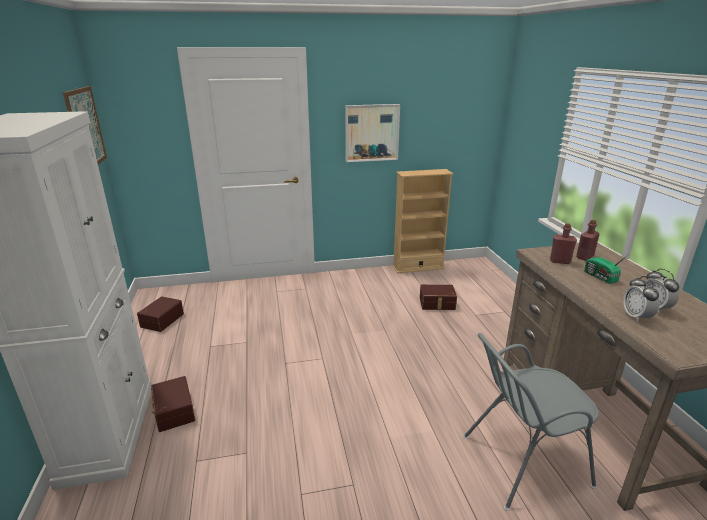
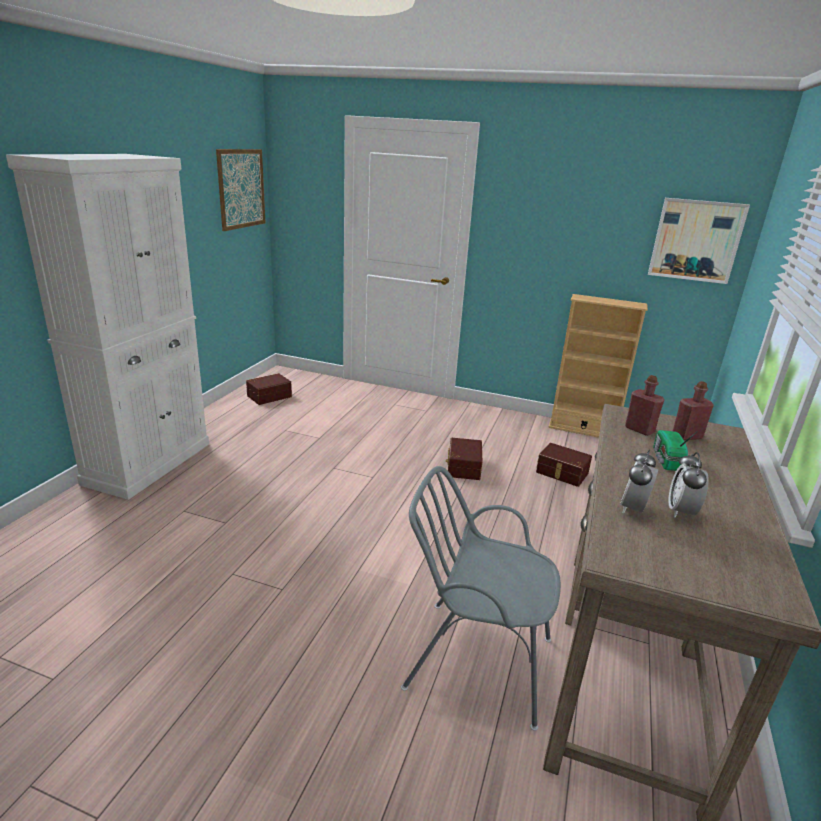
camera: 30 degrees right, 0 degrees up
brown storage box [151,376,195,432] -> brown storage box moved to [446,438,482,480]
picture [345,104,400,162] -> picture moved to [648,198,750,284]

